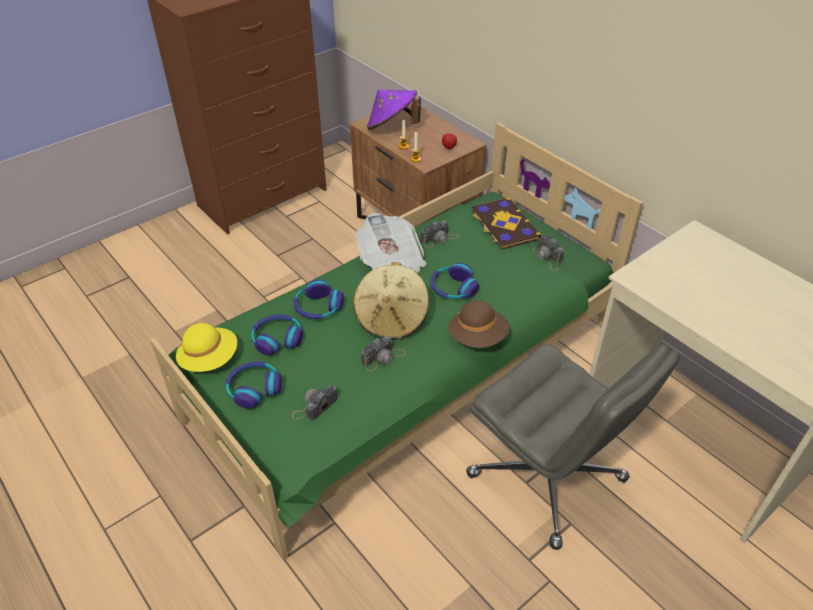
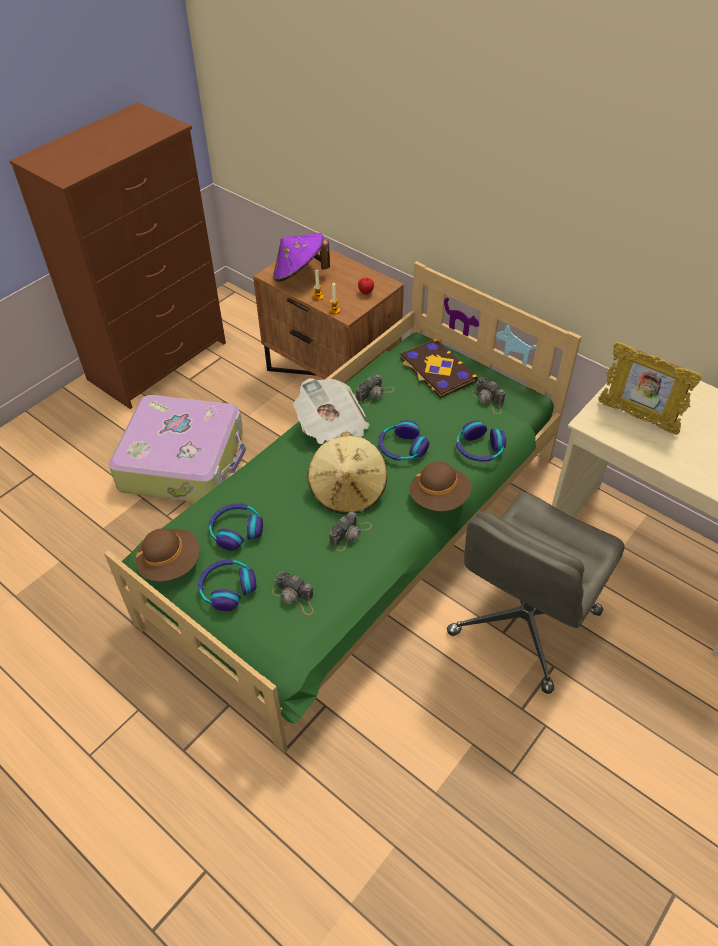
camera: 10 degrees left, 5 degrees up
yellow hat [176,323,237,372] -> brown hat [136,528,199,581]
camera [292,385,338,421] -> camera turned 90 degrees counterclockwise [272,572,314,615]
headphones [293,280,344,319] -> headphones moved to [456,421,506,462]
grey office chair [466,344,680,550] -> grey office chair turned 90 degrees clockwise [447,492,624,694]
none -> suitcase [109,395,246,502]
none -> picture frame [598,341,702,435]

